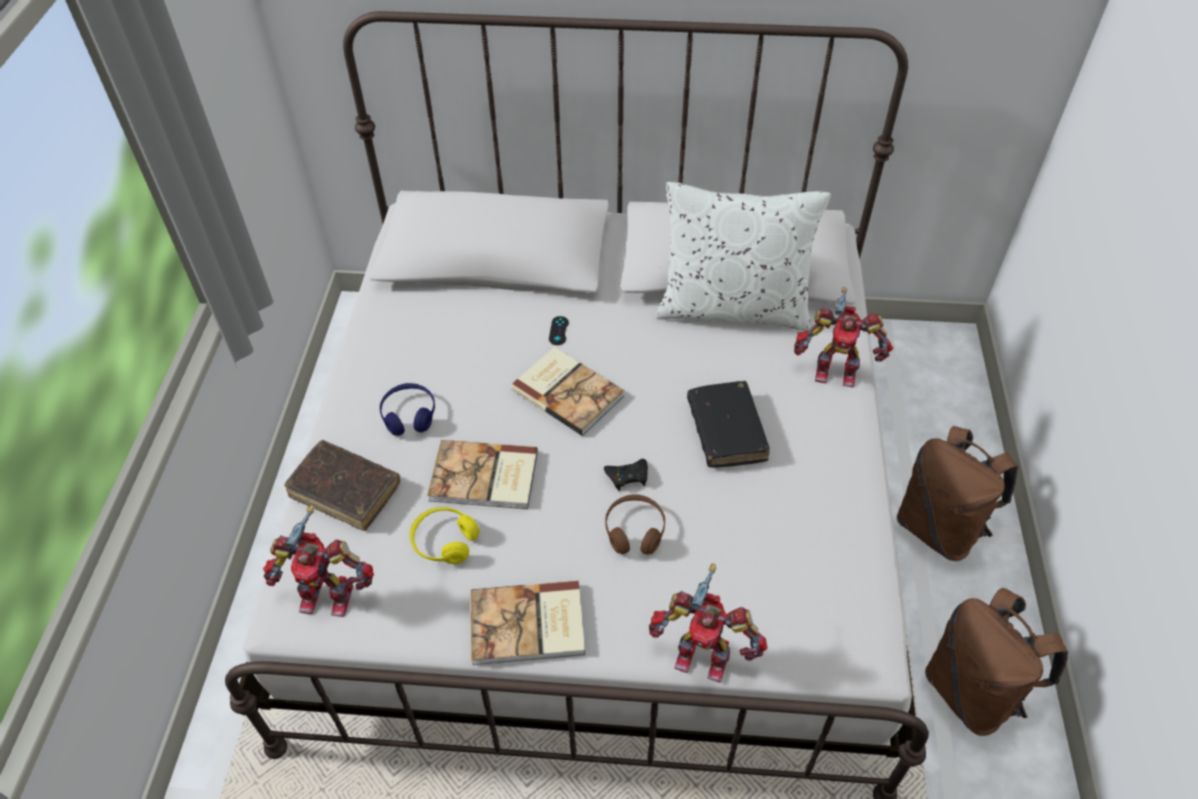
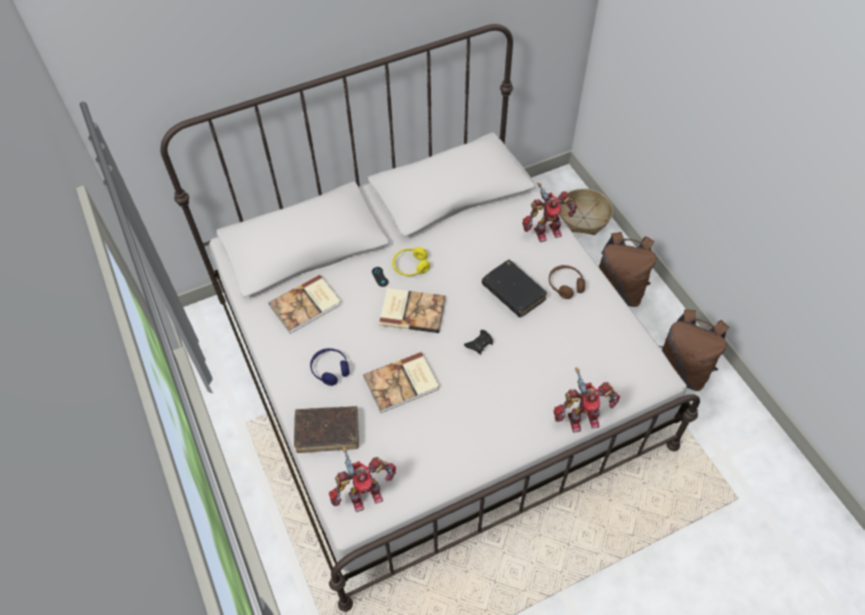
camera: 30 degrees left, 5 degrees up
yellow headphones [410,507,480,564] -> yellow headphones moved to [392,247,430,276]
book [471,580,585,665] -> book moved to [269,275,341,334]
brown headphones [605,494,665,555] -> brown headphones moved to [549,265,585,299]
white pillow [656,182,831,330] -> none
none -> basket [559,188,613,235]

